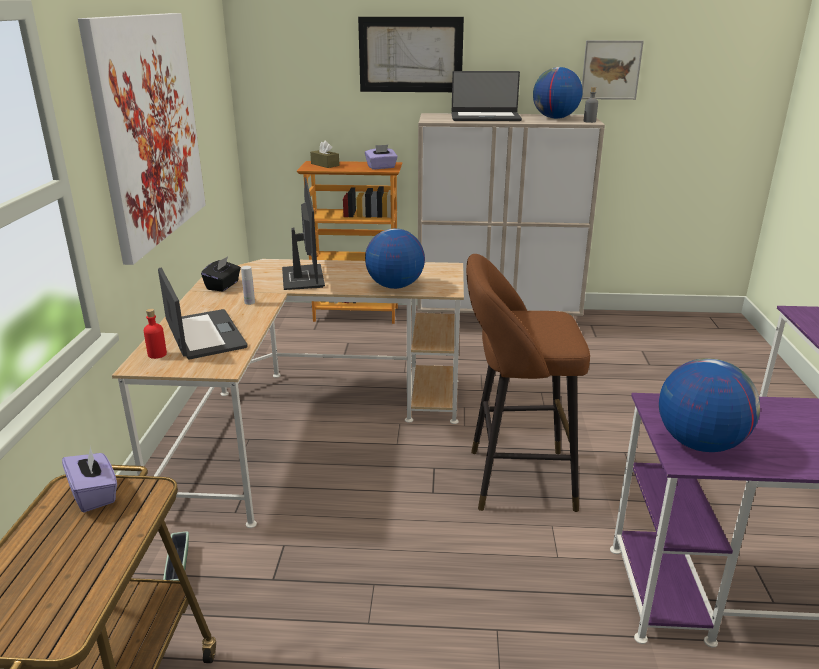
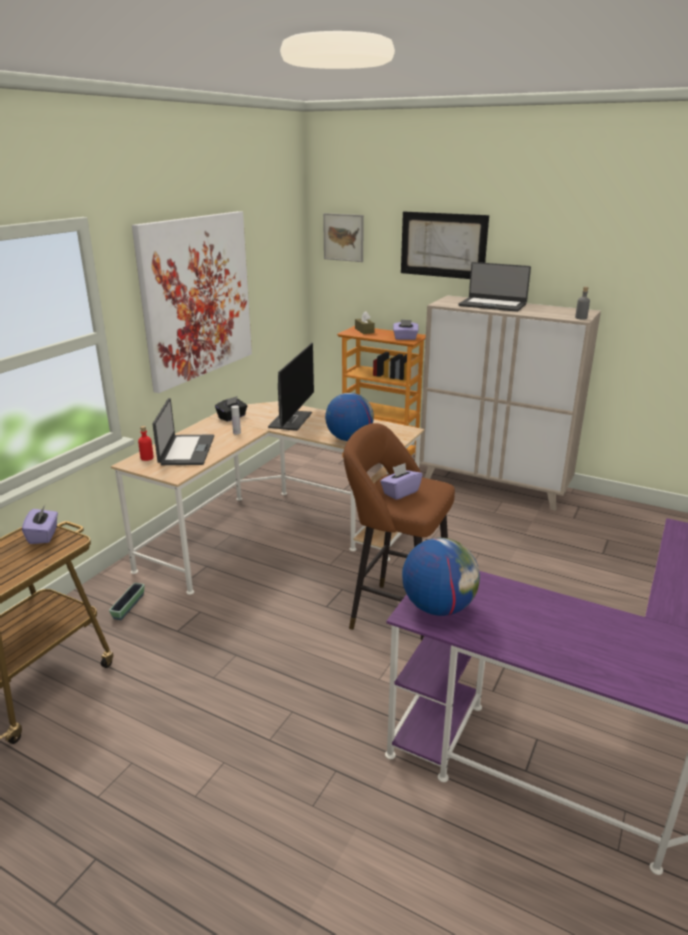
camera: 25 degrees right, 0 degrees up
globe [533,67,583,119] -> none
picture [582,40,644,100] -> picture moved to [323,213,364,262]
none -> purple tissue box [380,463,423,500]

